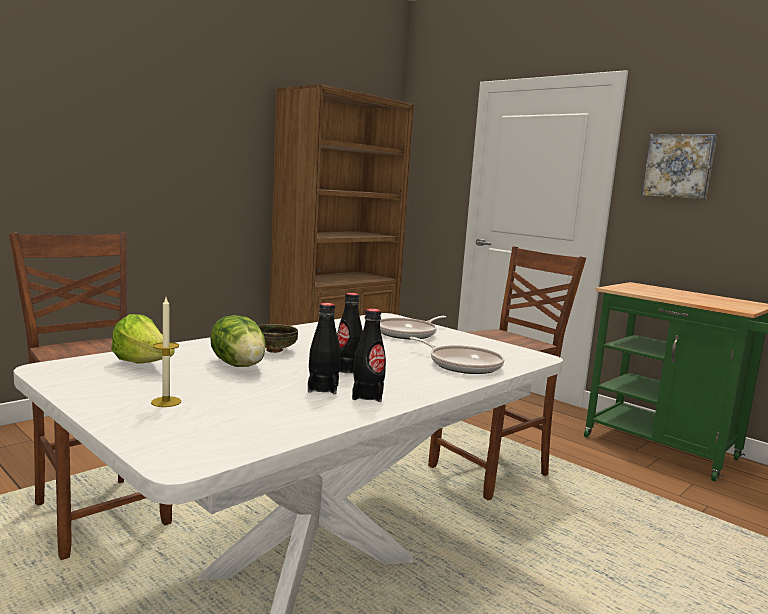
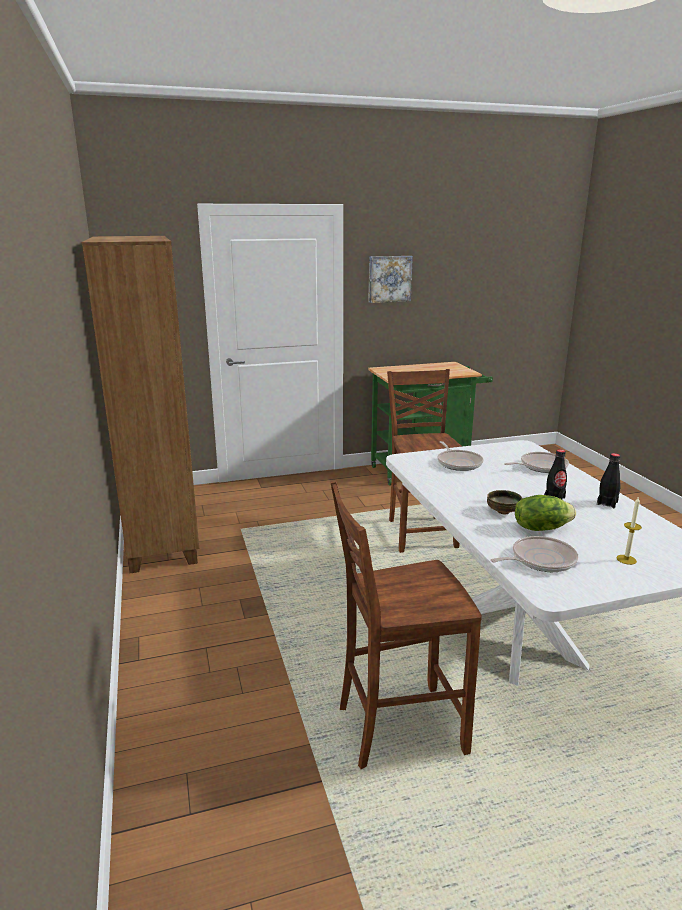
camera: 60 degrees left, 10 degrees up
lettuce [111,314,175,364] -> frying pan [490,536,578,572]
black bottle [308,303,341,394] -> none

